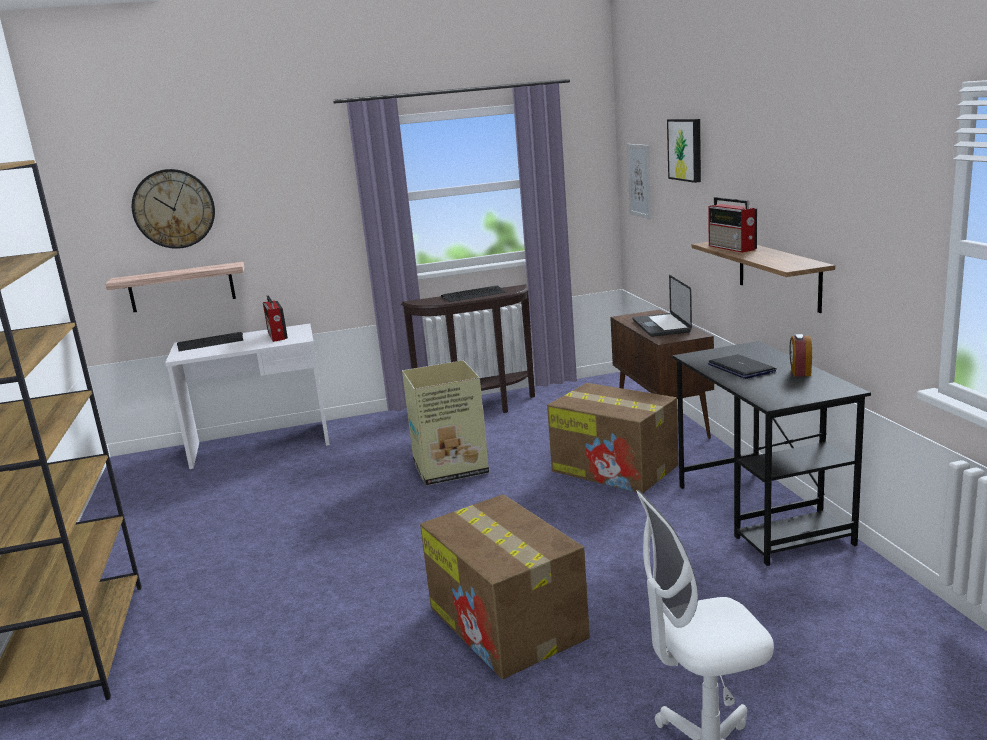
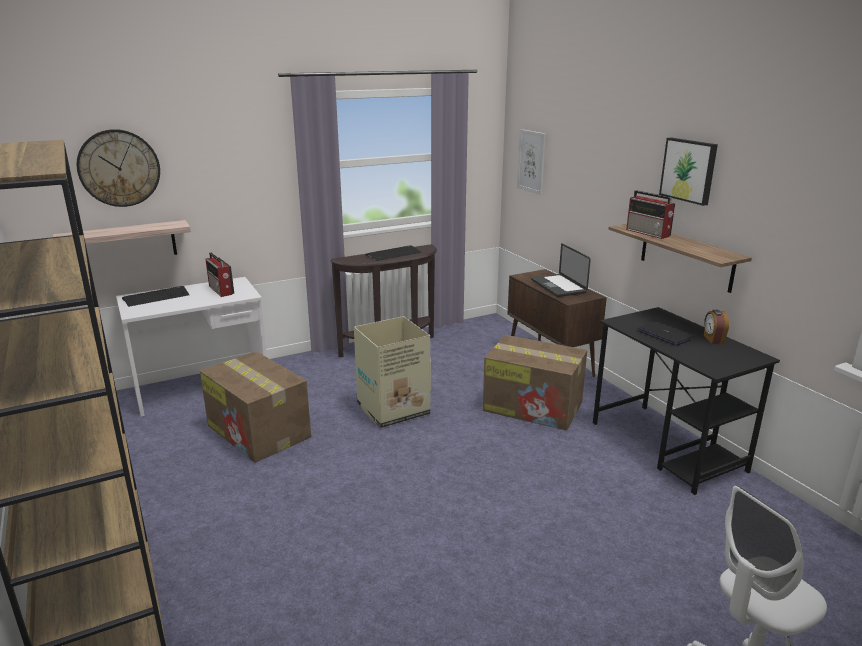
camera: 15 degrees left, 5 degrees up
cardboard box [420,494,590,679] -> cardboard box moved to [200,351,311,463]
picture [667,119,701,183] -> picture moved to [659,137,718,206]

